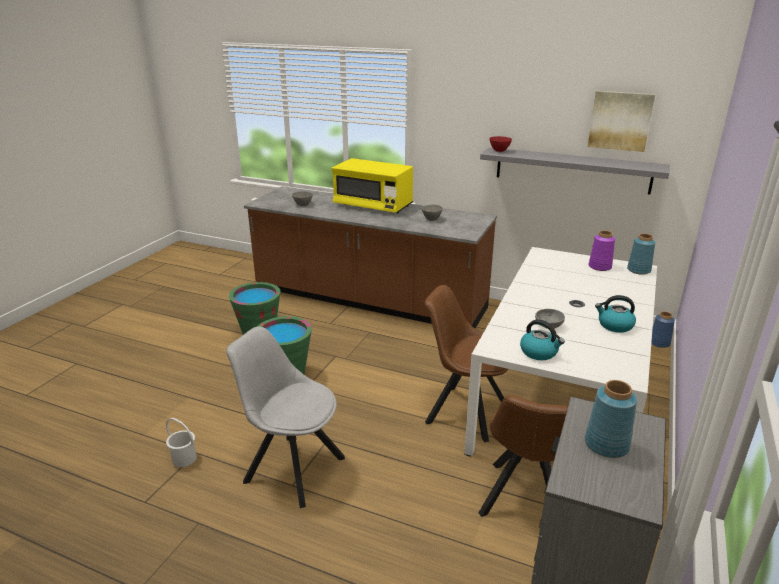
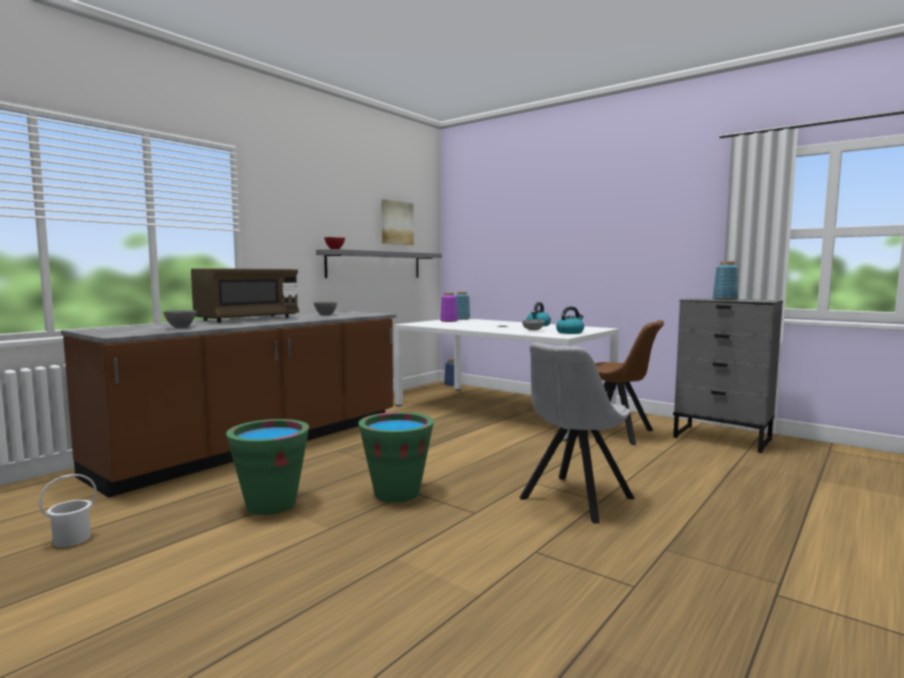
camera: 75 degrees left, 20 degrees down
white bucket [166,418,197,467] -> white bucket moved to [39,474,97,547]
yellow microwave [331,158,413,213] -> brown microwave [191,268,299,323]
brown chair [425,285,508,442] -> none

